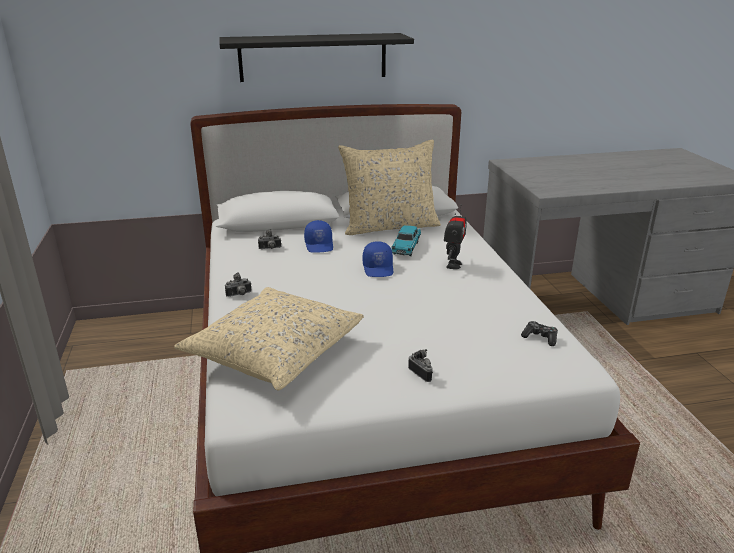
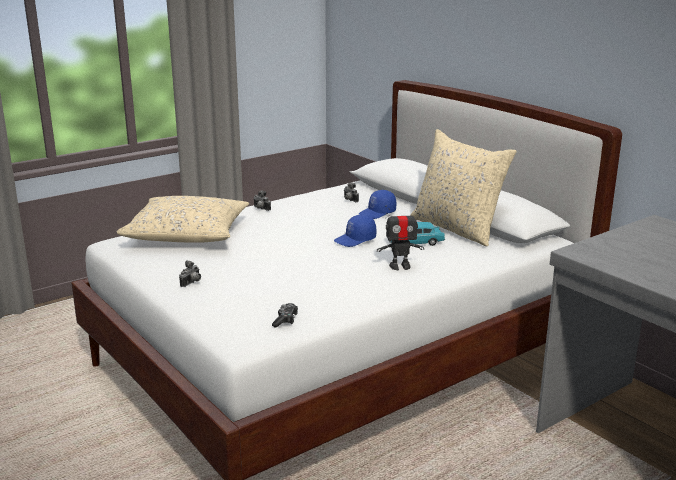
camera: 65 degrees right, 5 degrees down
black shelf [220,33,414,82] -> none

